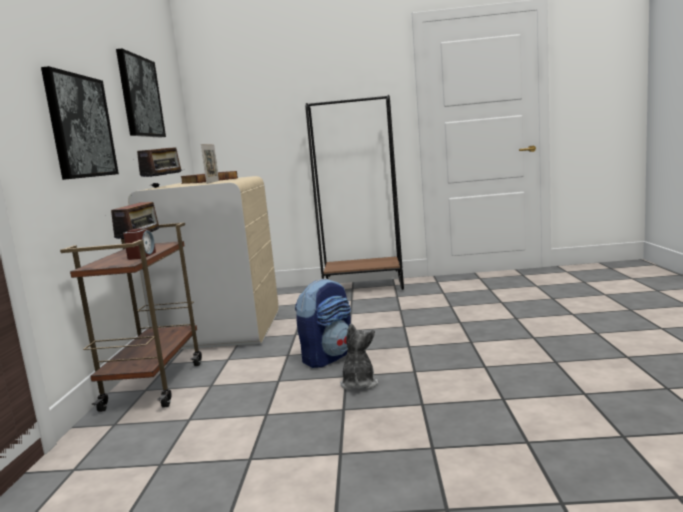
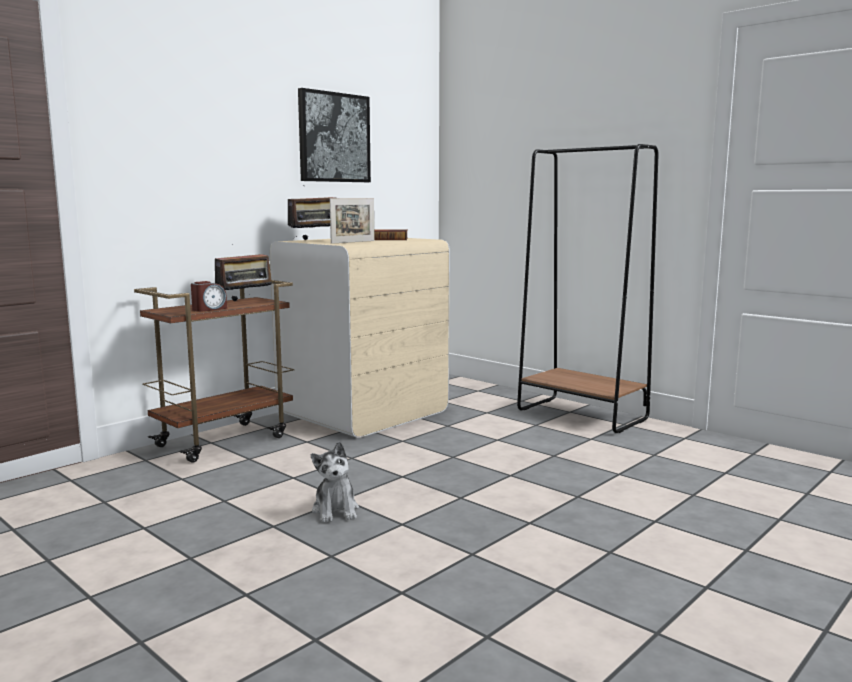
camera: 40 degrees right, 0 degrees up
picture [41,66,119,180] -> none
backpack [295,278,351,368] -> none
plush toy [340,323,378,390] -> plush toy turned 120 degrees clockwise [311,441,359,523]

